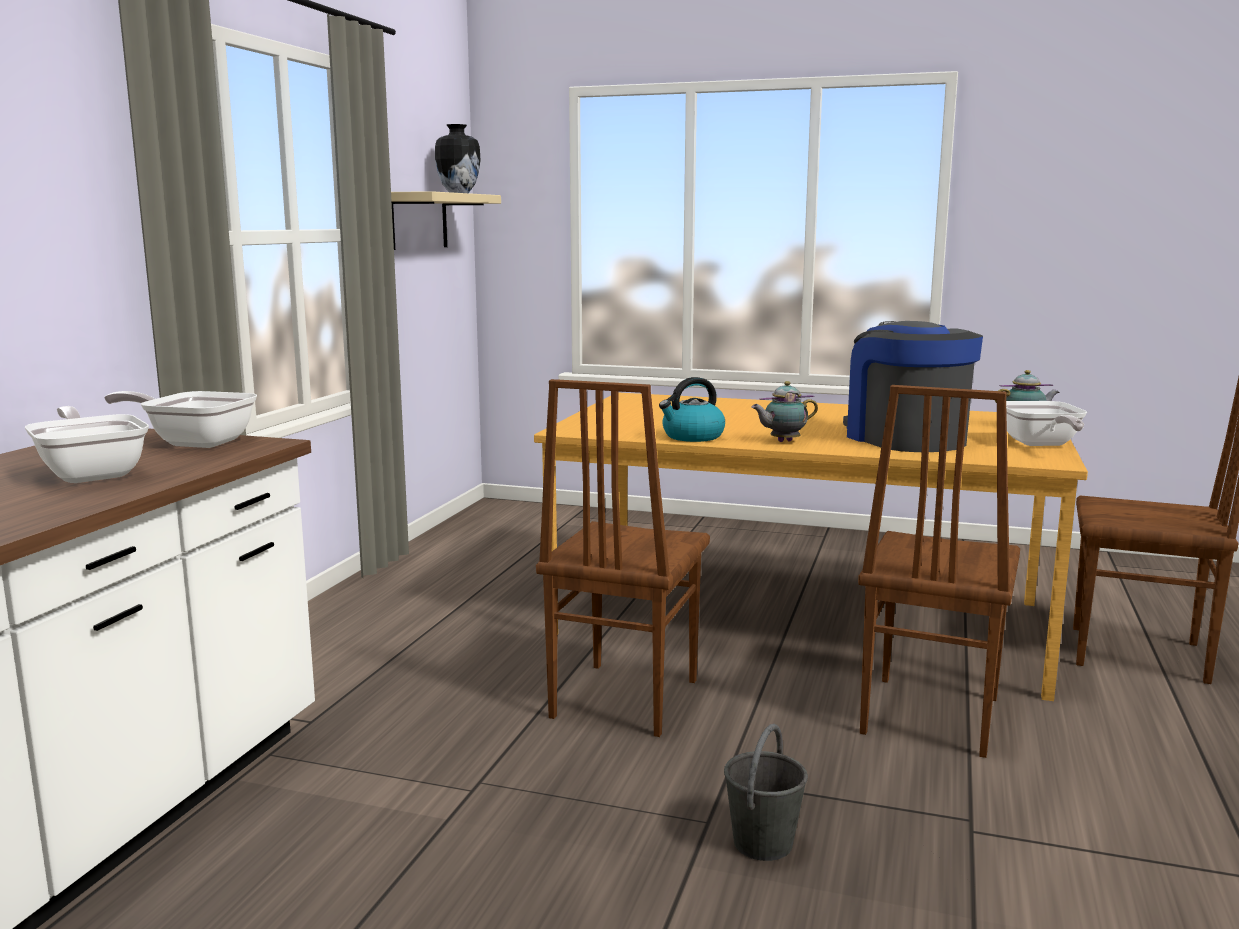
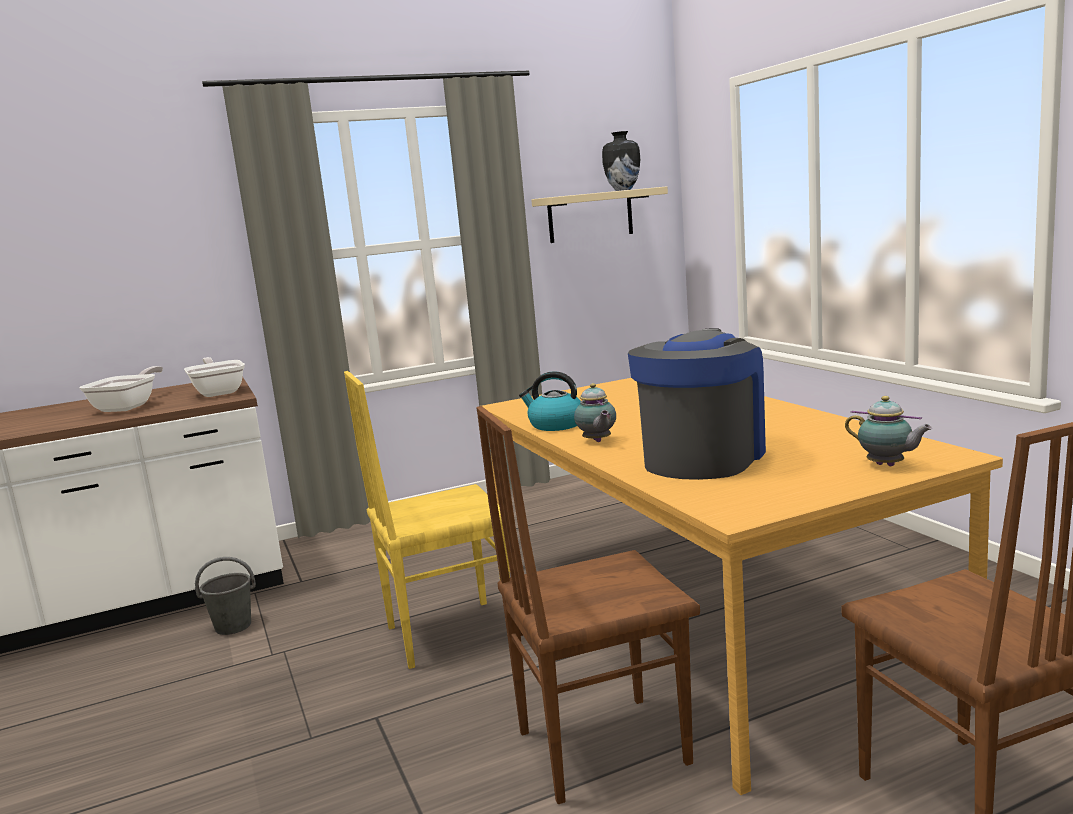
camera: 50 degrees right, 0 degrees up
brown chair [536,379,710,737] -> yellow chair [344,371,510,669]
grey bucket [724,724,808,861] -> grey bucket moved to [195,557,256,635]
teapot [751,381,818,442] -> teapot turned 135 degrees counterclockwise [574,383,616,442]
frying pan [1006,401,1087,446] -> none

